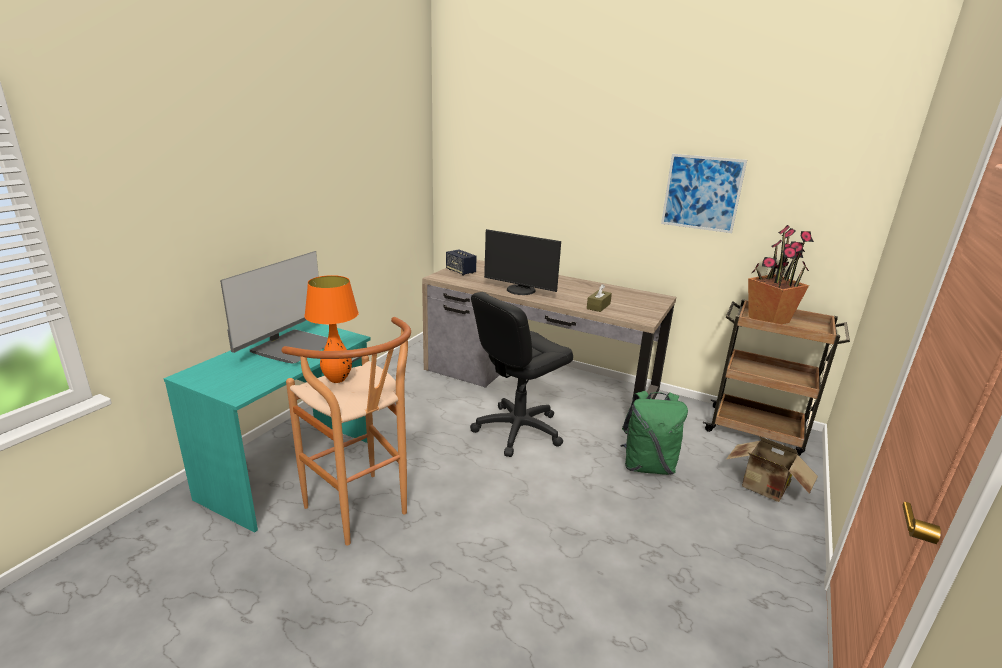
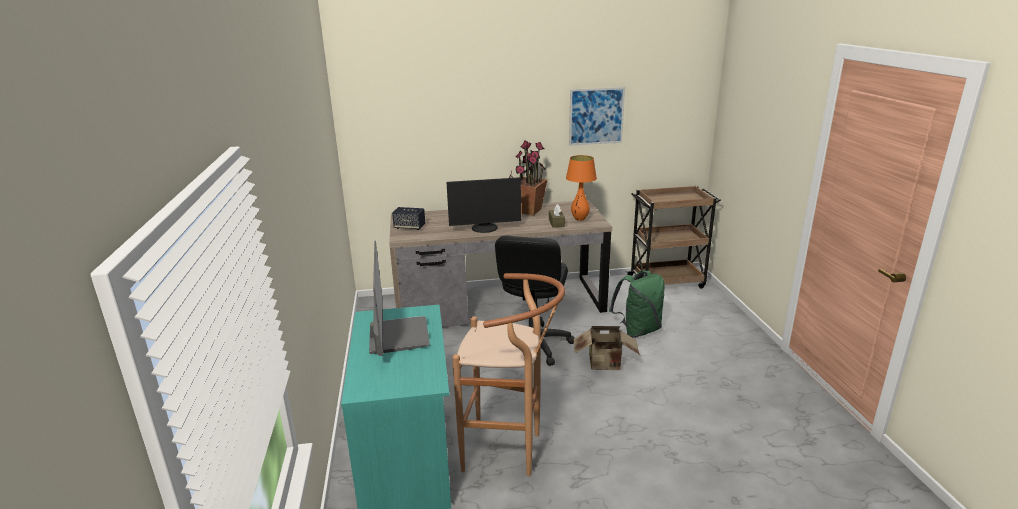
camera: 35 degrees left, 0 degrees up
orange table lamp [304,275,359,383] -> orange table lamp moved to [566,155,597,221]
cardboard box [726,436,818,502] -> cardboard box moved to [574,326,640,370]
potted plant [748,225,814,324] -> potted plant moved to [509,140,547,215]

